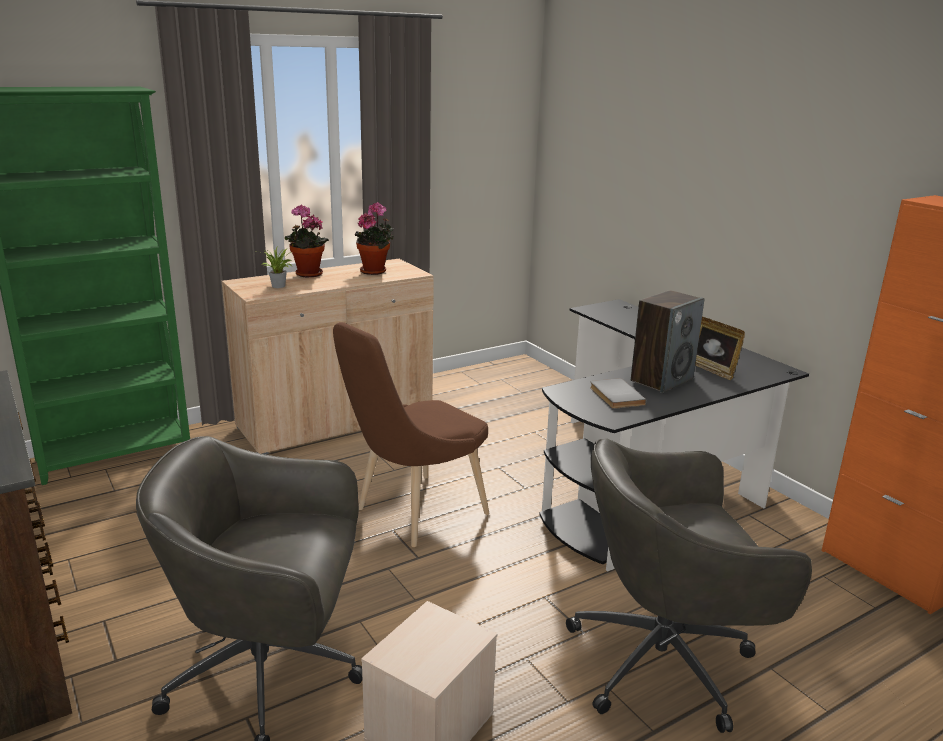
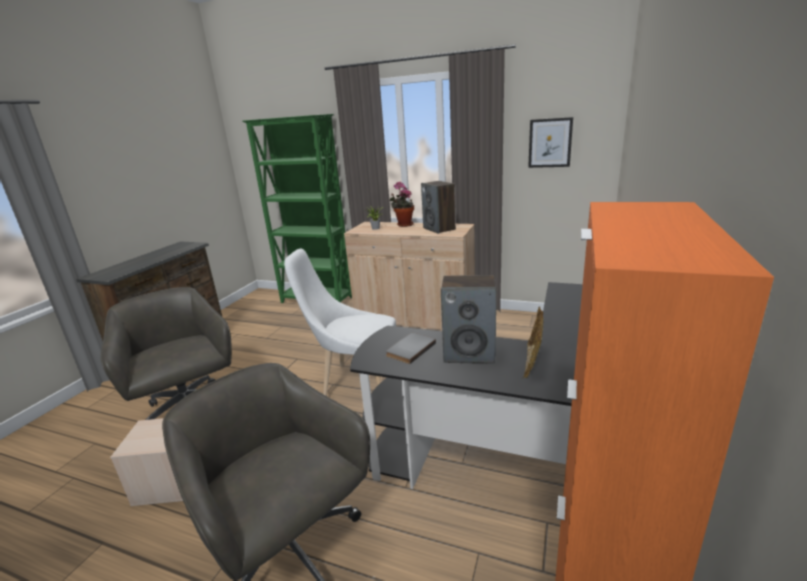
camera: 55 degrees right, 0 degrees up
brown chair [333,322,490,547] -> white chair [284,249,396,396]
potted plant [355,202,394,275] -> speaker [421,181,456,234]
none -> picture [528,117,573,168]

